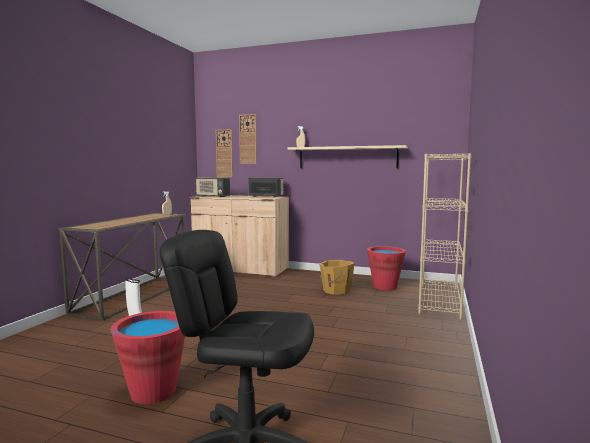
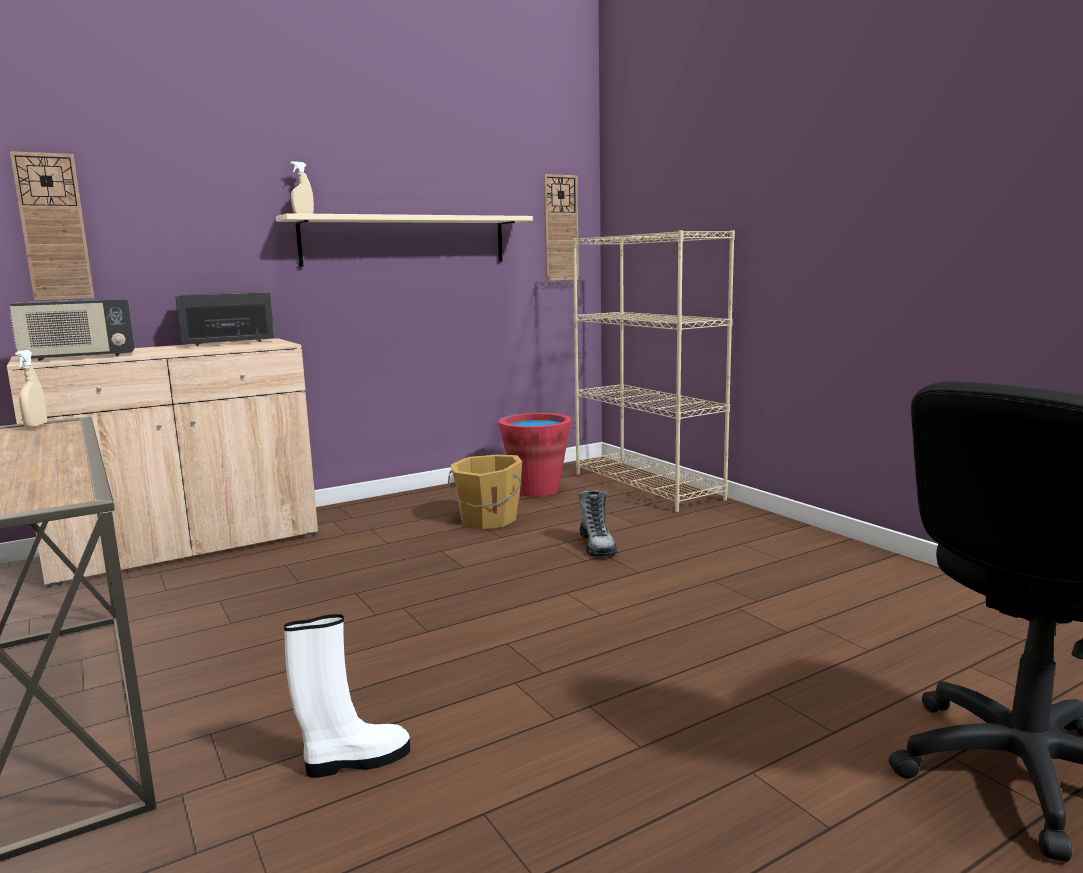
camera: 50 degrees left, 5 degrees up
red bucket [110,311,185,404] -> none
wall clock [239,114,257,164] -> wall clock moved to [543,174,579,281]
none -> boot [578,490,617,557]

